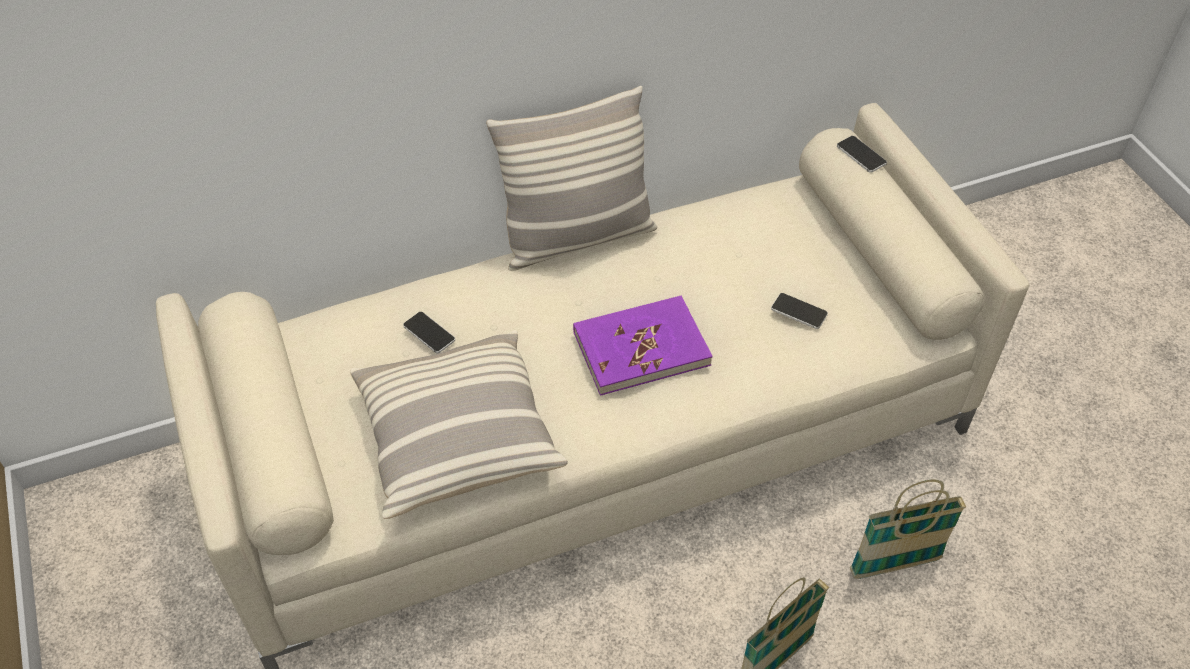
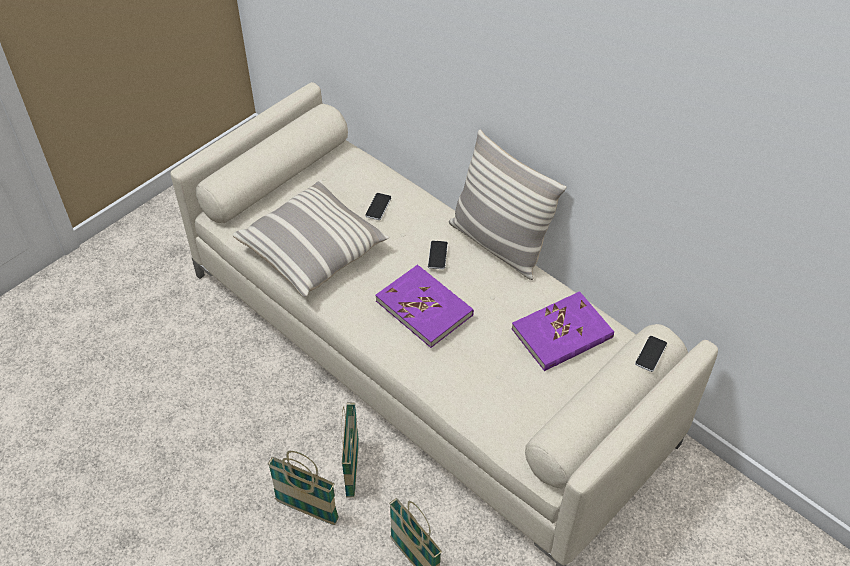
camera: 65 degrees right, 0 degrees up
phone [771,293,828,329] -> phone moved to [428,241,448,269]
none -> basket [342,403,359,498]
none -> purple book [512,291,614,371]

